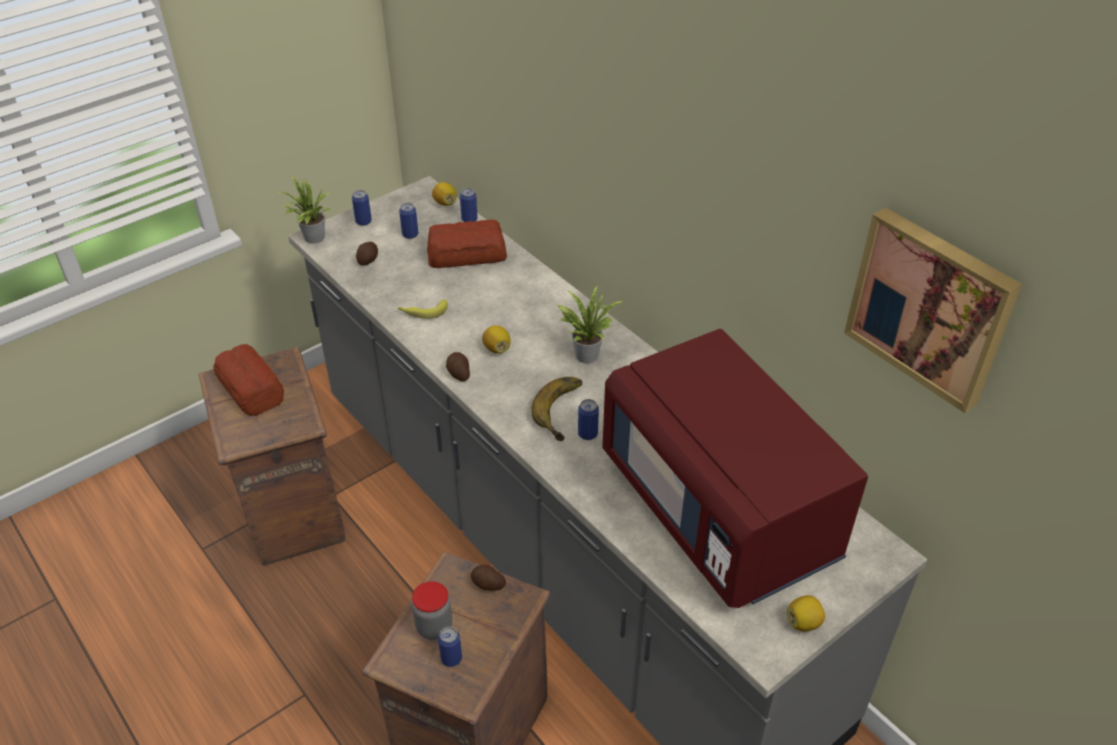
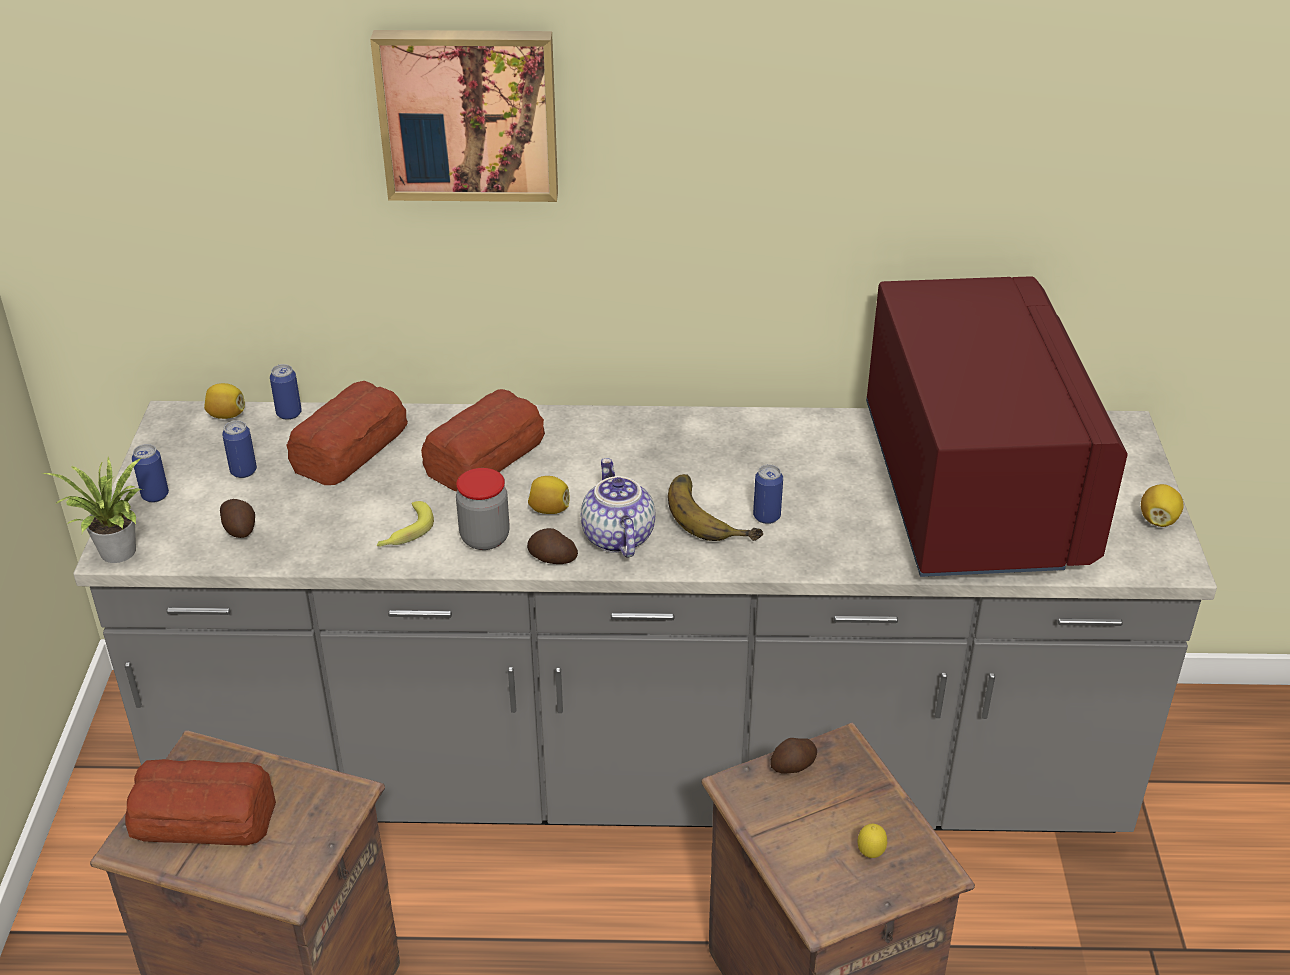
camera: 50 degrees left, 5 degrees down
jar [412,581,452,640] -> jar moved to [456,468,510,550]
can [438,627,462,667] -> lemon [858,824,887,858]
potted plant [558,286,623,363] -> none
red microwave [602,329,868,608] -> red microwave turned 105 degrees counterclockwise [866,276,1128,577]
picture [844,207,1022,413] -> picture moved to [370,30,558,202]
none -> bread [421,389,545,491]
none -> teapot [581,458,655,558]

